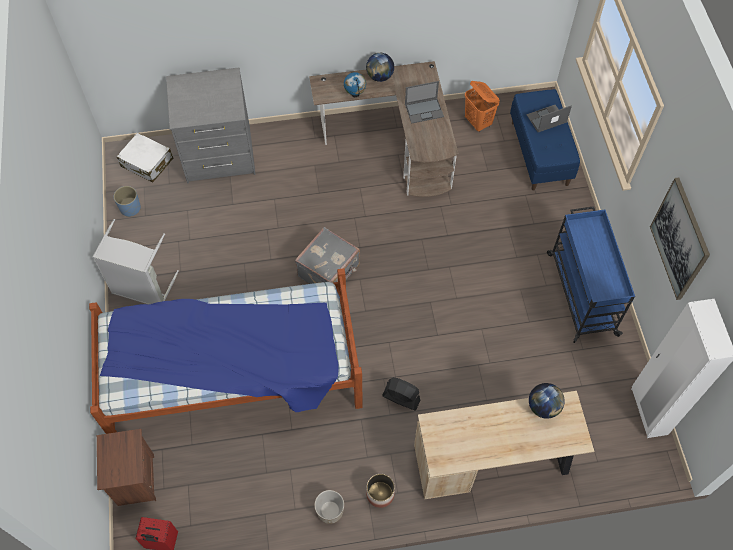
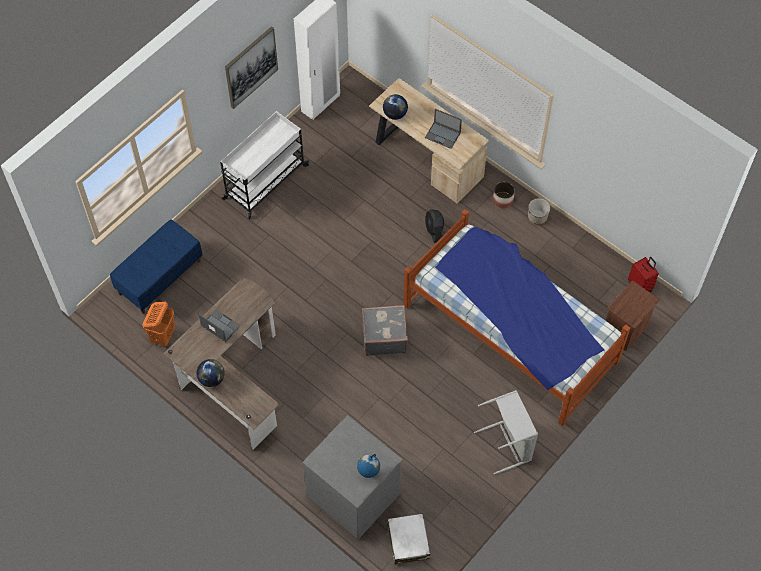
camera: 130 degrees left, 0 degrees up
blue planter [114,186,141,217] -> none
globe [344,72,366,97] -> globe moved to [357,454,380,478]
laptop [527,105,572,132] -> laptop moved to [425,109,462,149]
blue cart [547,206,635,343] -> white cart [220,111,309,219]

